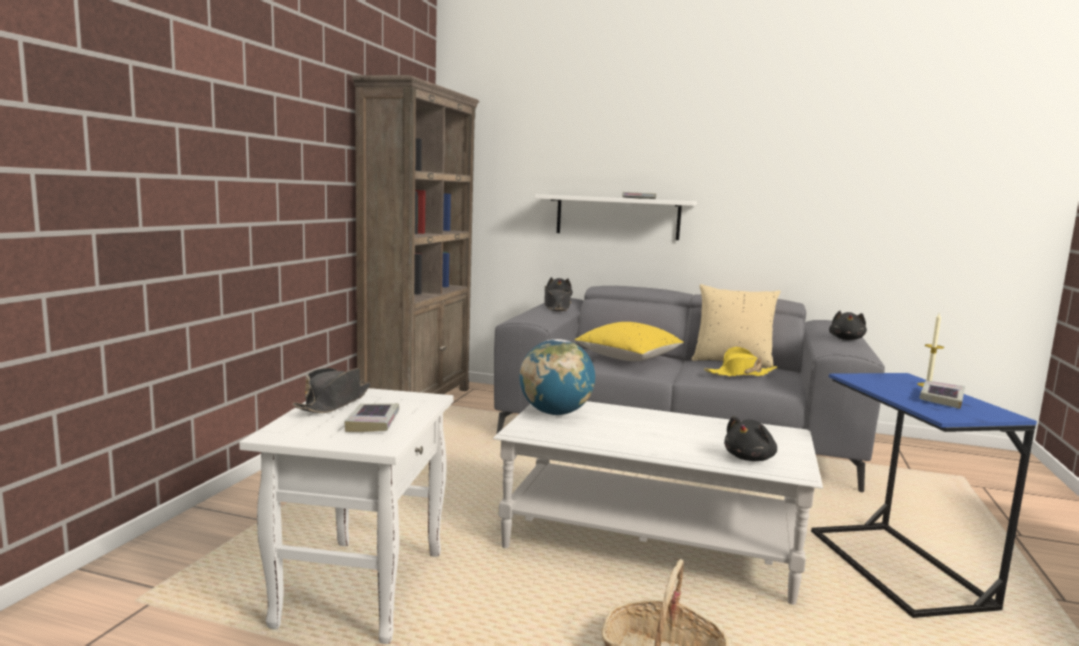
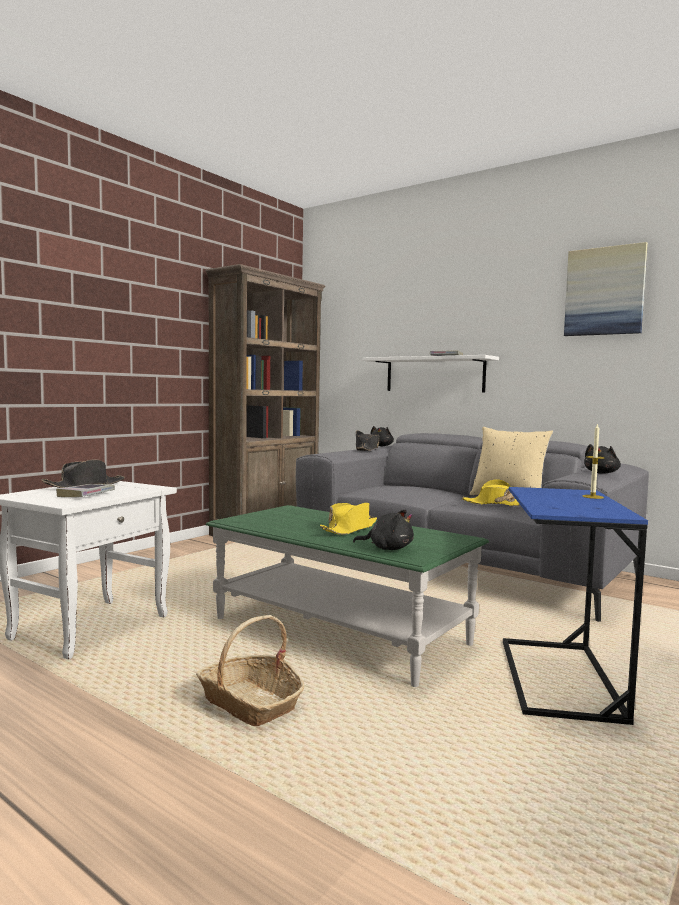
camera: 20 degrees right, 5 degrees down
white coffee table [493,401,823,605] -> green coffee table [205,505,489,687]
globe [520,339,595,415] -> none
yellow pillow [574,322,684,361] -> none
black plush toy [724,416,777,461] -> black plush toy turned 135 degrees counterclockwise [353,510,414,550]
book [919,381,965,409] -> none
none -> yellow hat [320,503,377,535]
none -> picture [564,242,648,336]

